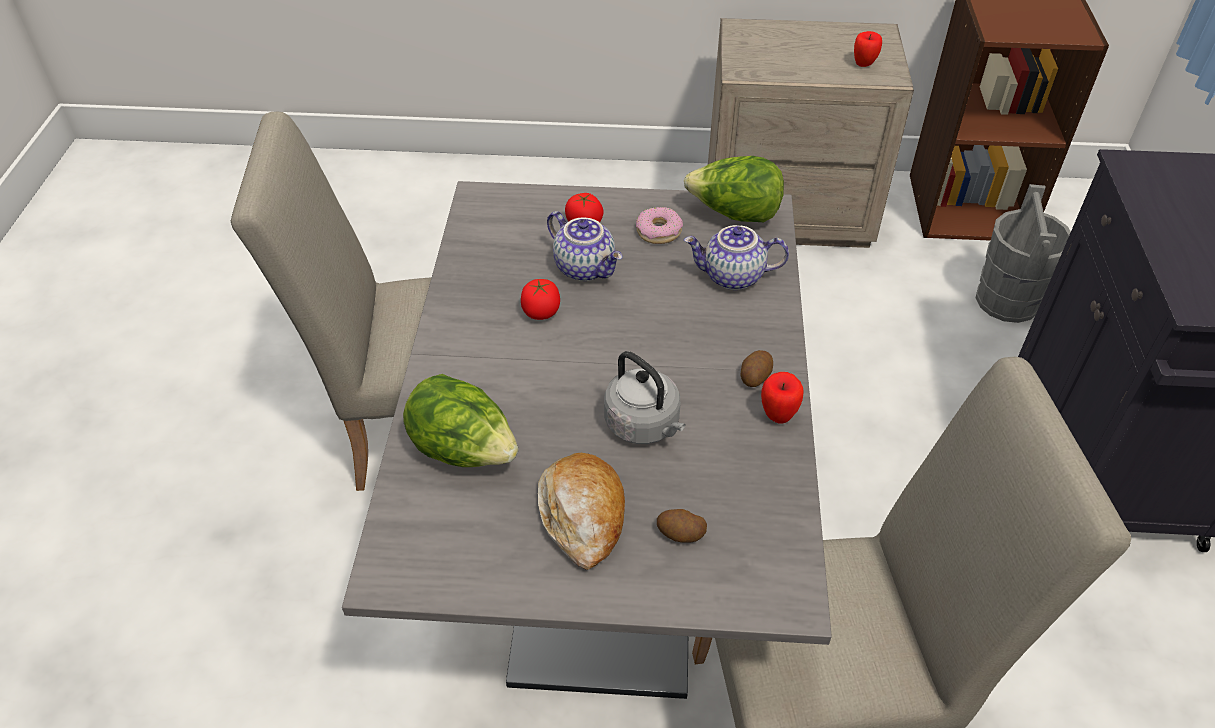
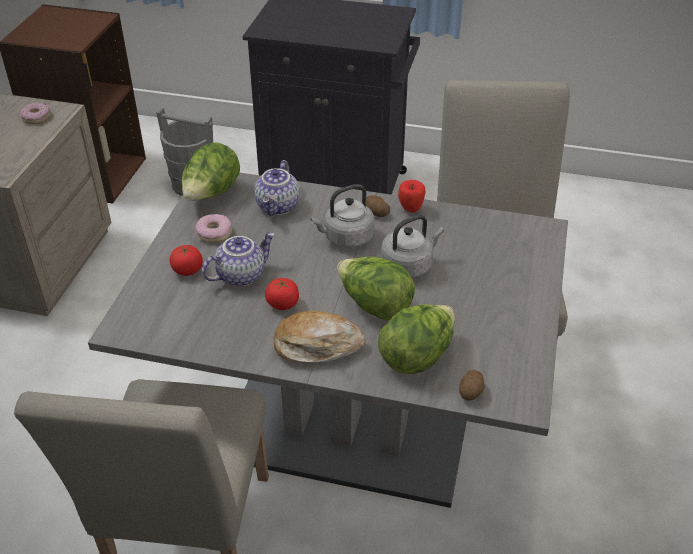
camera: 80 degrees left, 5 degrees down
bread [538,453,625,570] -> bread moved to [273,311,366,363]
potato [657,509,707,543] -> potato moved to [459,370,485,401]
apple [854,31,882,67] -> donut [20,103,51,124]
none -> grey kettle [310,184,374,248]
none -> lettuce [337,257,415,320]

